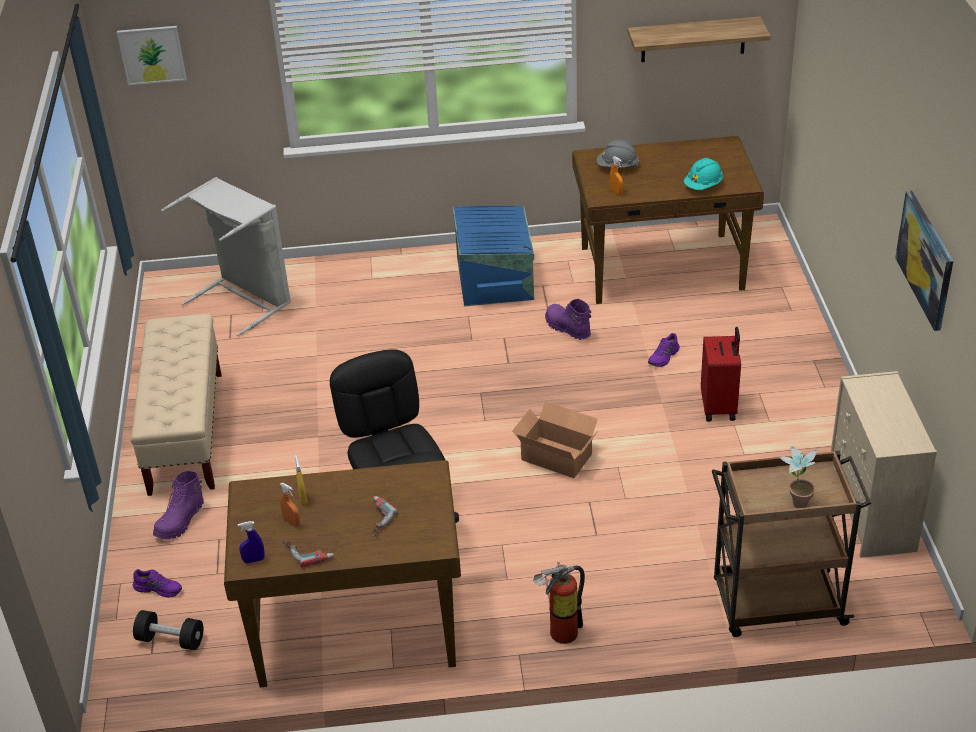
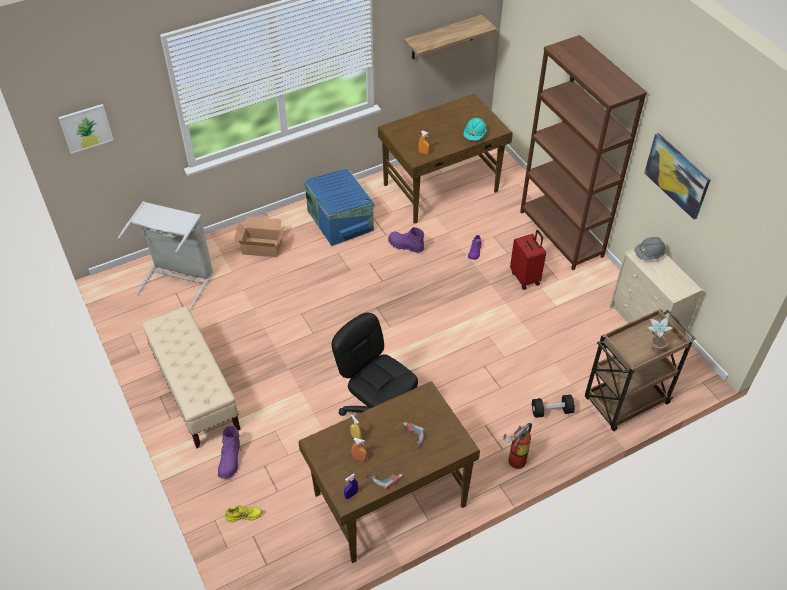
camera: 25 degrees left, 10 degrees up
purple shoe [133,569,182,598] -> yellow shoe [225,505,262,522]
black dumbbell [133,610,203,650] -> black dumbbell moved to [532,395,575,418]
cardboard box [512,401,598,478] -> cardboard box moved to [234,216,284,257]
grey hard hat [597,140,639,168] -> grey hard hat moved to [635,237,666,260]
none -> brown bookcase [520,35,647,270]

